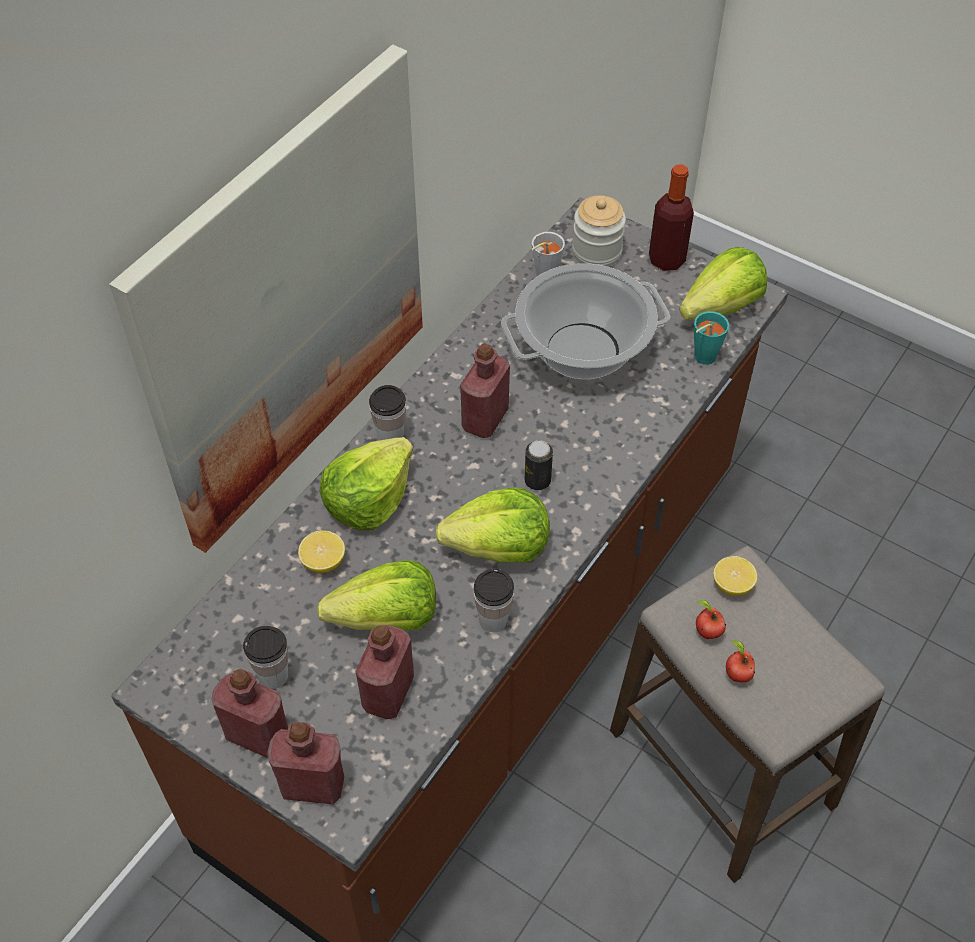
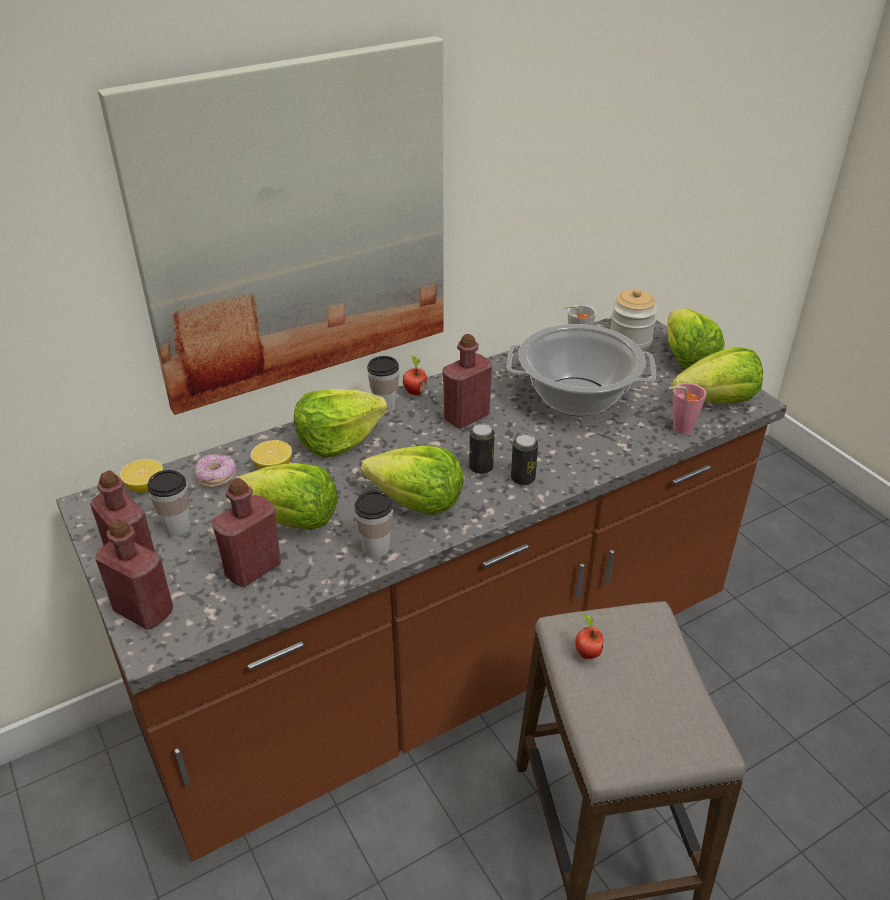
camera: 25 degrees right, 15 degrees down
bottle [649,164,694,271] -> lettuce [667,308,725,369]
turquoise cup [694,311,729,365] -> pink cup [669,383,706,434]
lemon [713,556,757,596] -> lemon moved to [120,459,163,492]
apple [726,640,755,682] -> apple moved to [403,356,427,395]
none -> donut [195,454,236,488]
none -> can [511,434,538,485]

